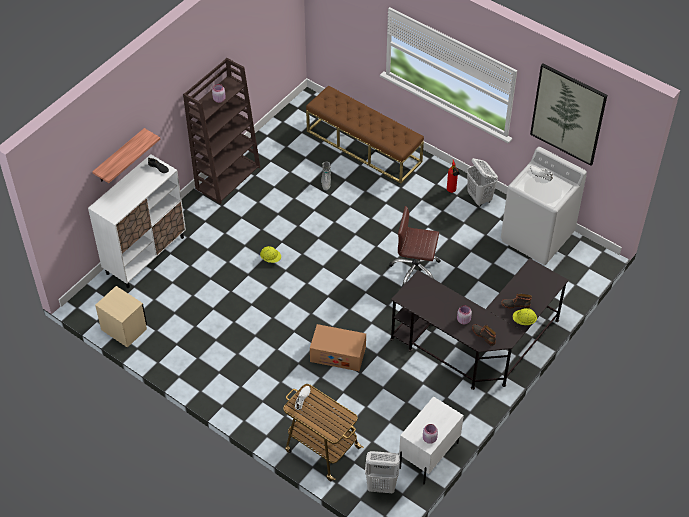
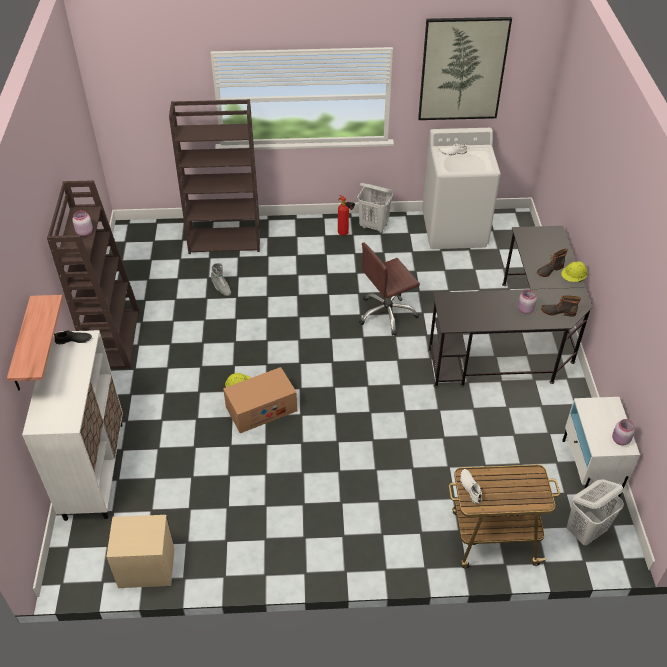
camera: 40 degrees left, 5 degrees down
brown bench [306,85,424,184] -> brown bookcase [169,99,260,254]
cardboard box [310,324,366,371] -> cardboard box moved to [223,367,297,433]

